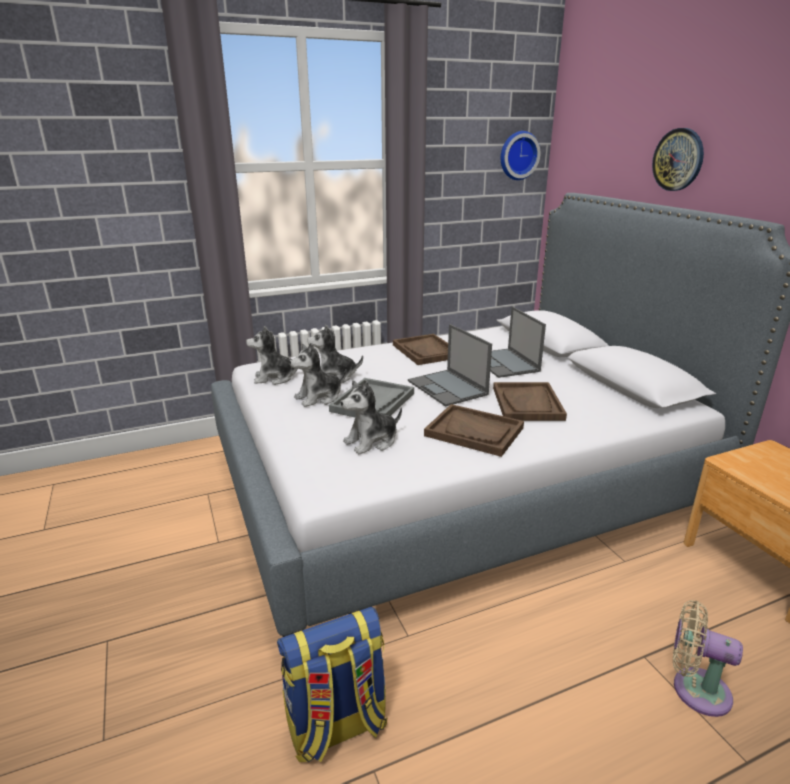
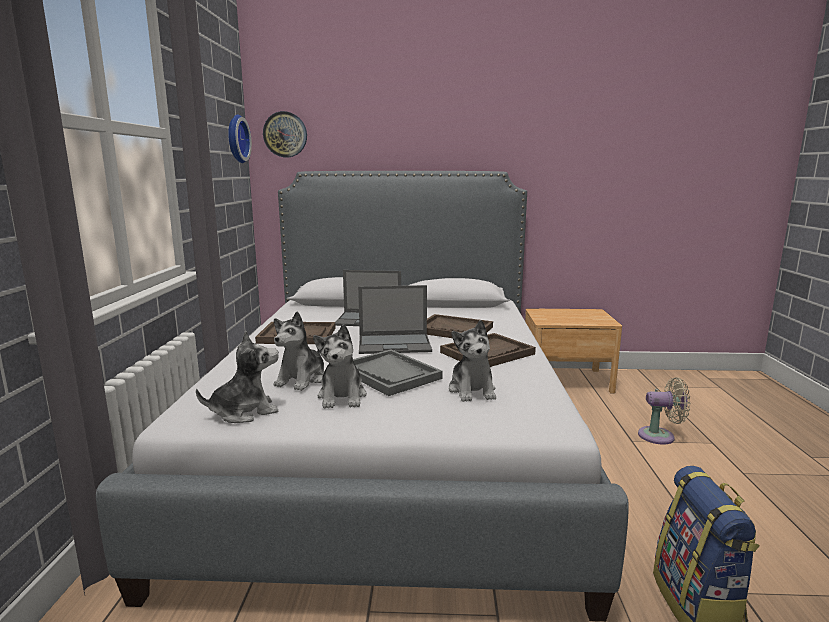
camera: 65 degrees left, 10 degrees down
plush toy [246,326,298,385] -> plush toy turned 135 degrees counterclockwise [196,331,278,423]
wall clock [652,128,704,191] -> wall clock moved to [263,111,307,157]
beige fan [673,600,743,717] -> beige fan turned 135 degrees counterclockwise [638,377,691,445]

